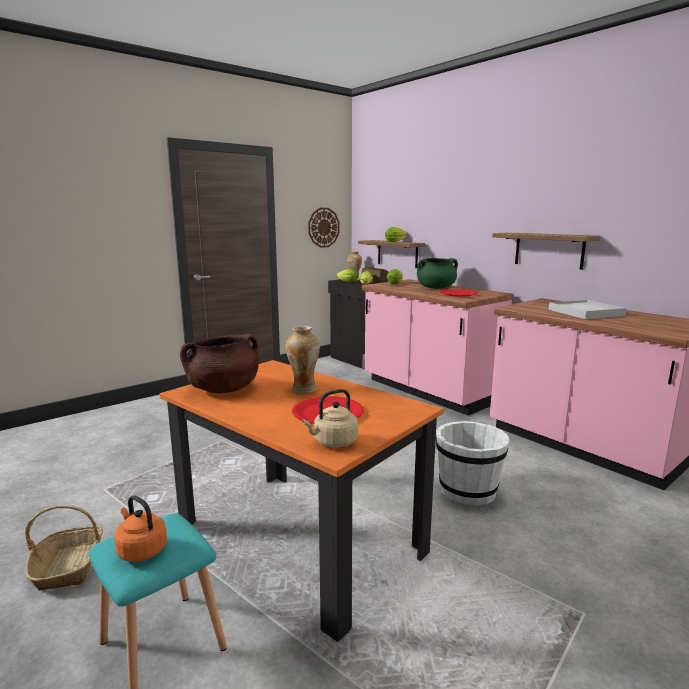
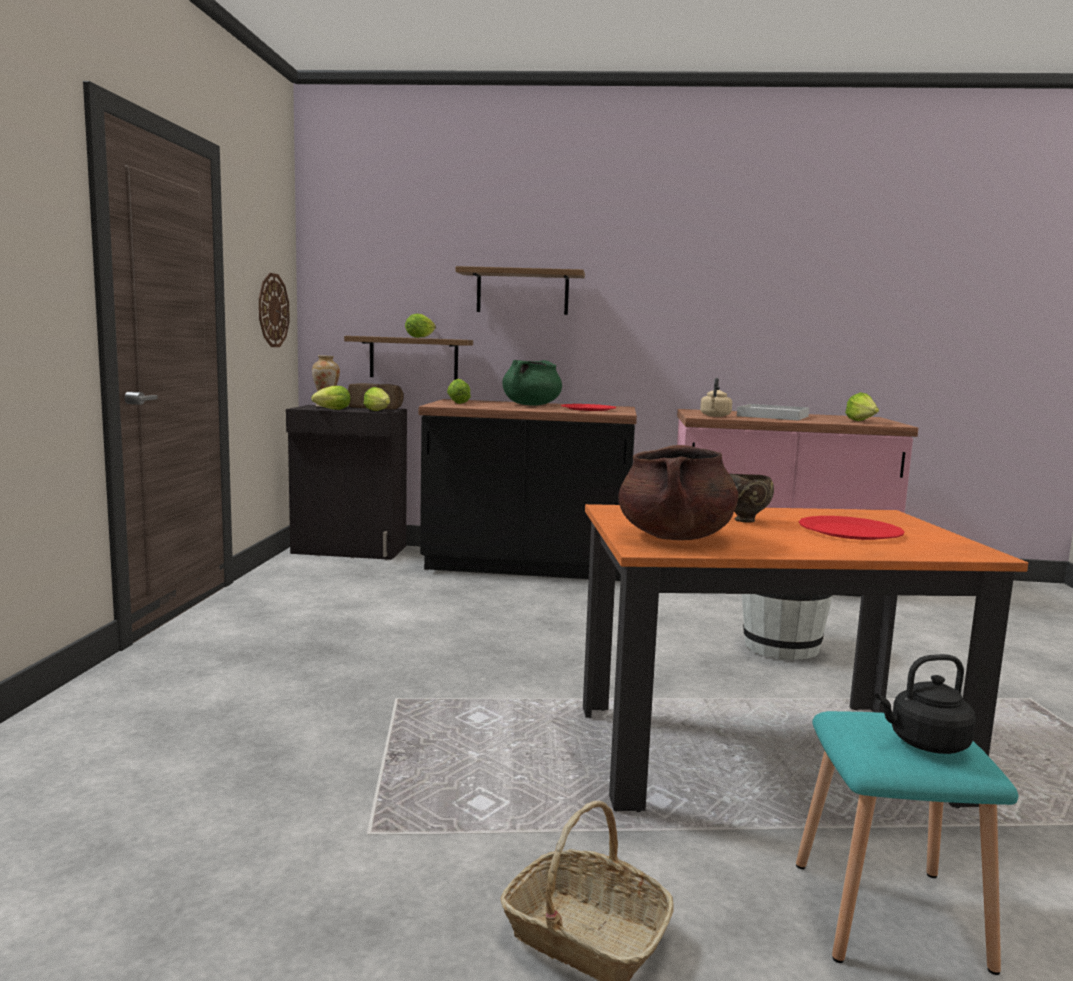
camera: 45 degrees left, 5 degrees down
orange kettle [114,495,167,562] -> black kettle [875,654,976,754]
vase [286,326,320,393] -> brown bowl [730,474,774,523]
beige kettle [302,389,358,448] -> beige kettle moved to [700,378,732,417]
pink counter [362,279,513,415] -> black counter [419,399,637,581]
shelf [493,233,600,270] -> shelf moved to [456,266,585,315]
none -> lettuce [845,392,879,421]

